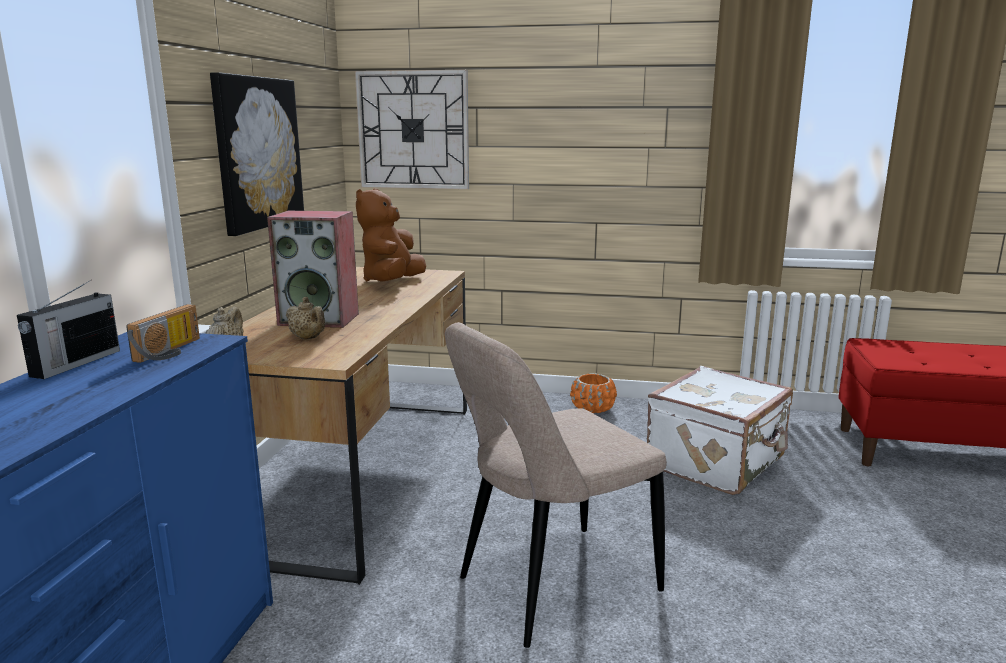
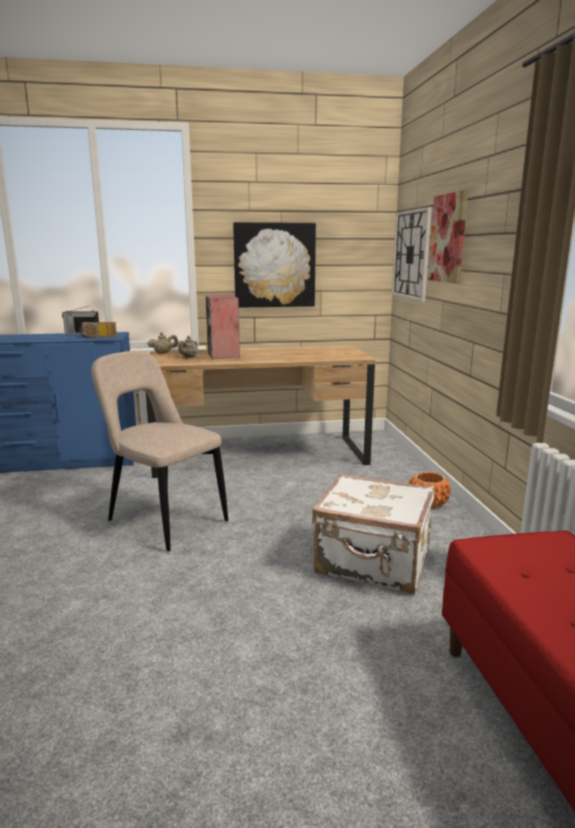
camera: 70 degrees right, 0 degrees up
brown plush toy [356,188,426,282] -> none
none -> picture [428,190,468,284]

